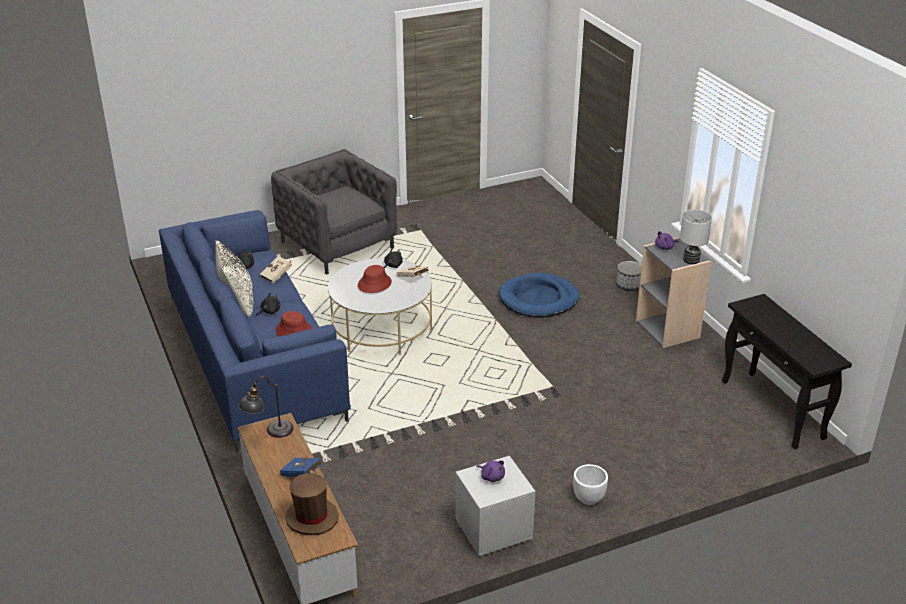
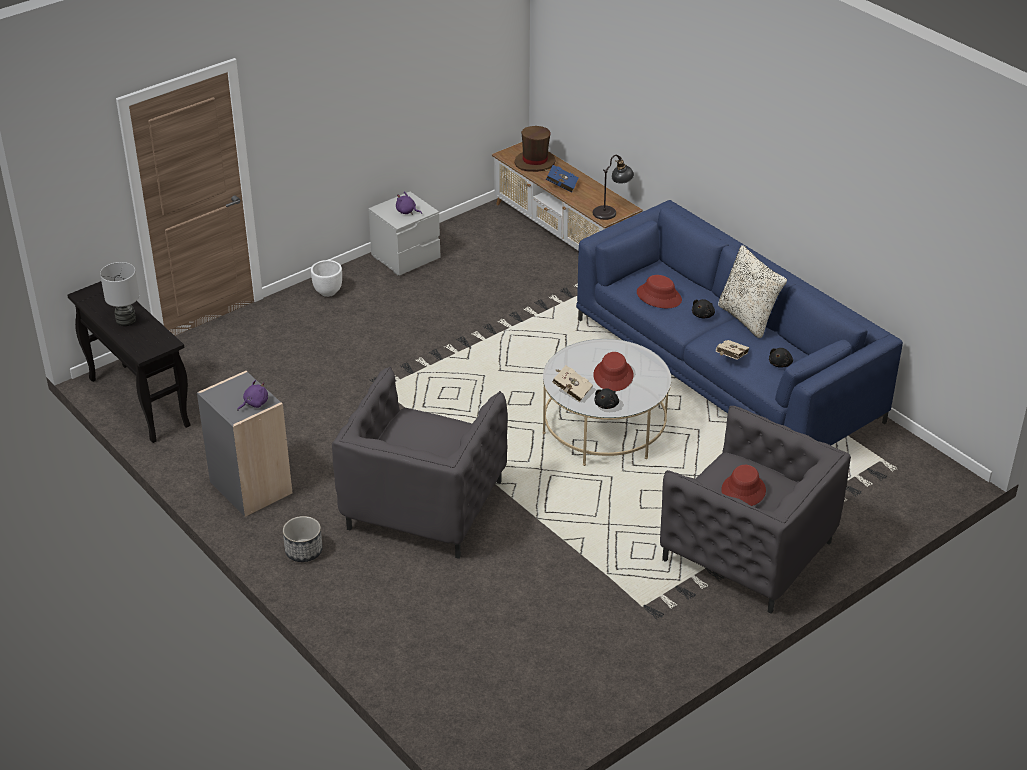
camera: 165 degrees right, 5 degrees up
blue dog bed [499,273,580,317] -> grey armchair [332,367,508,559]
grey table lamp [680,210,712,264] -> grey table lamp moved to [100,262,139,326]
none -> red hat [721,465,766,506]

